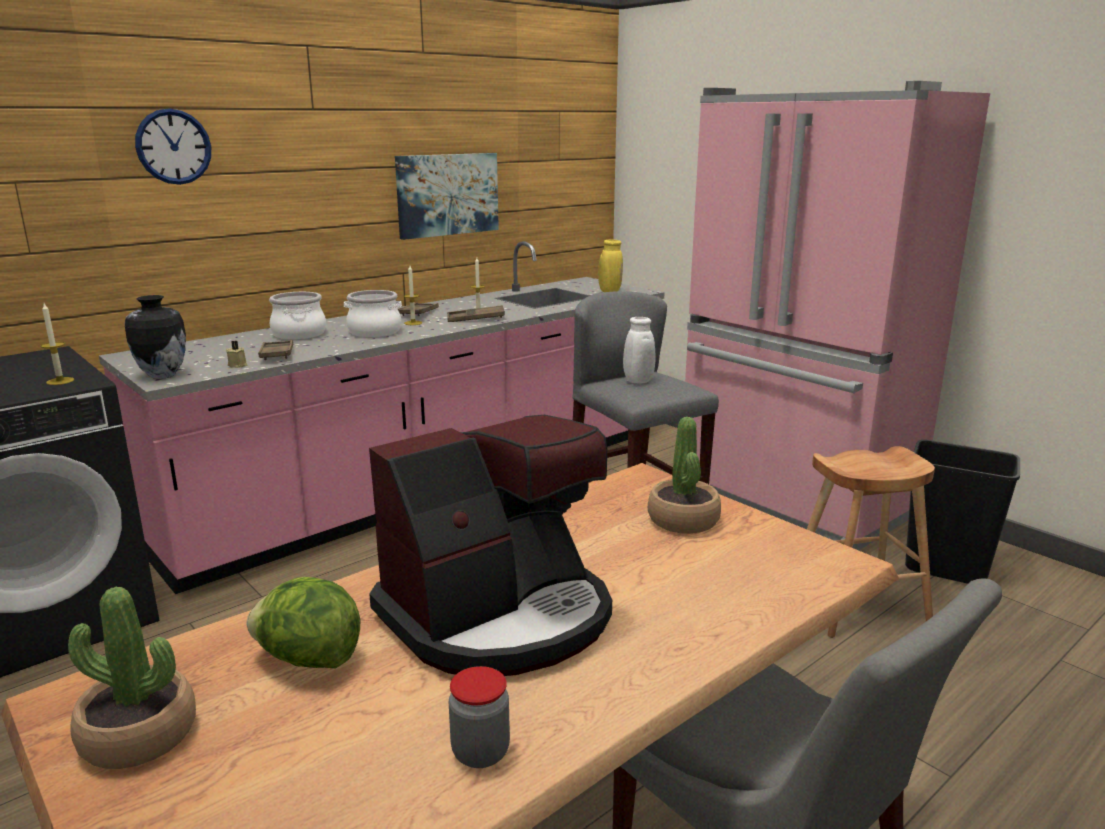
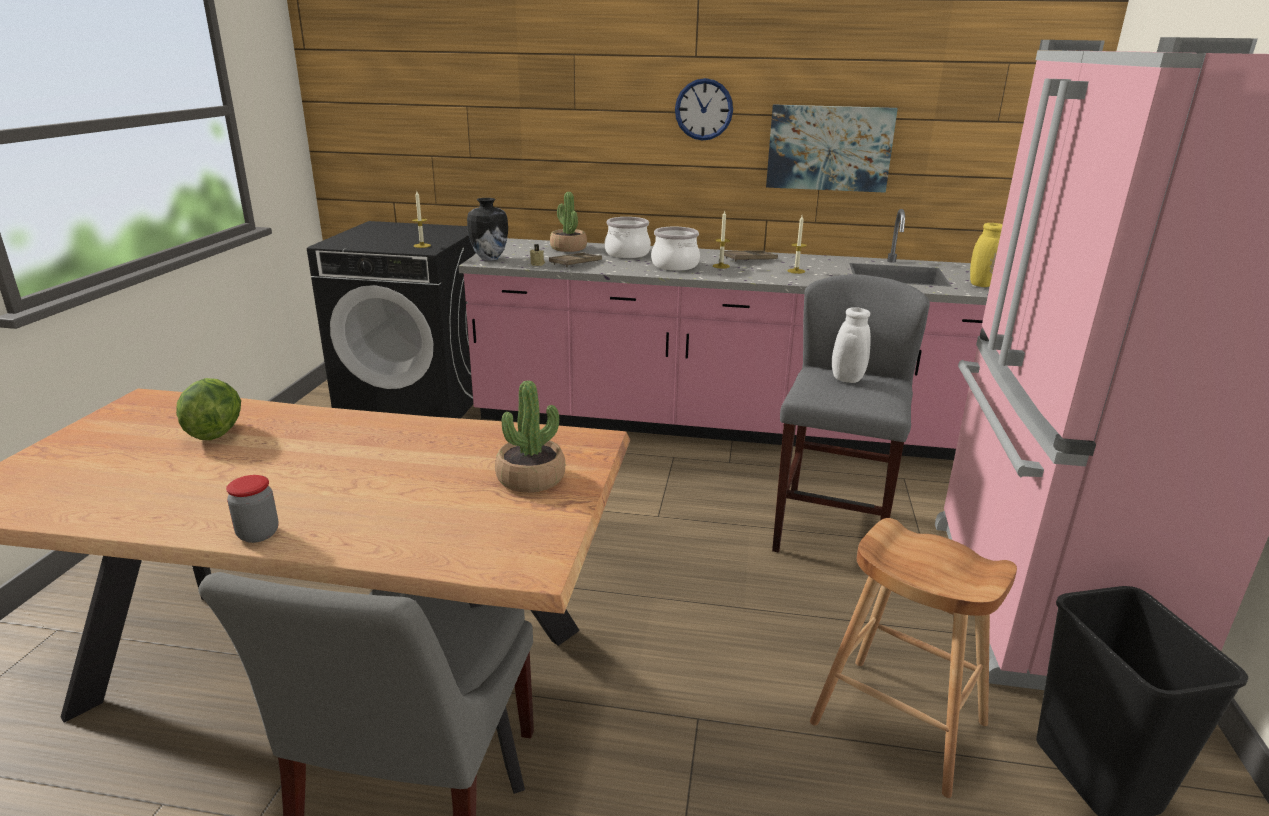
camera: 50 degrees right, 5 degrees up
potted plant [68,587,196,769] -> potted plant moved to [550,192,587,252]
wall clock [135,108,211,185] -> wall clock moved to [675,78,733,141]
coffee machine [369,415,612,676] -> none
brown tray [447,305,505,322] -> none
jar [449,666,510,768] -> jar moved to [226,475,279,543]

